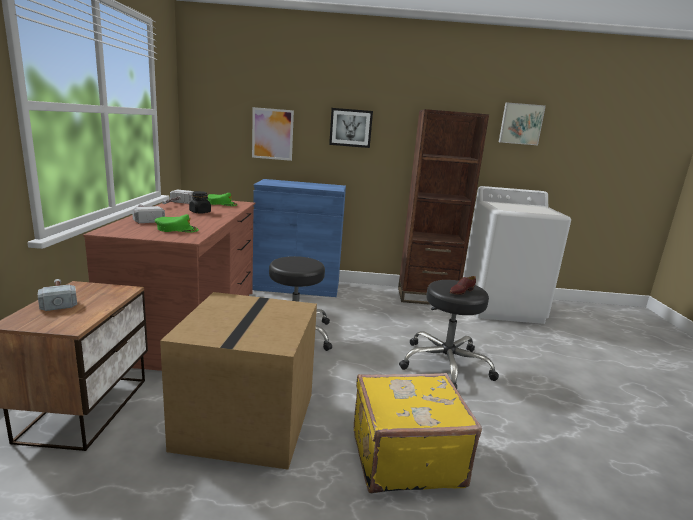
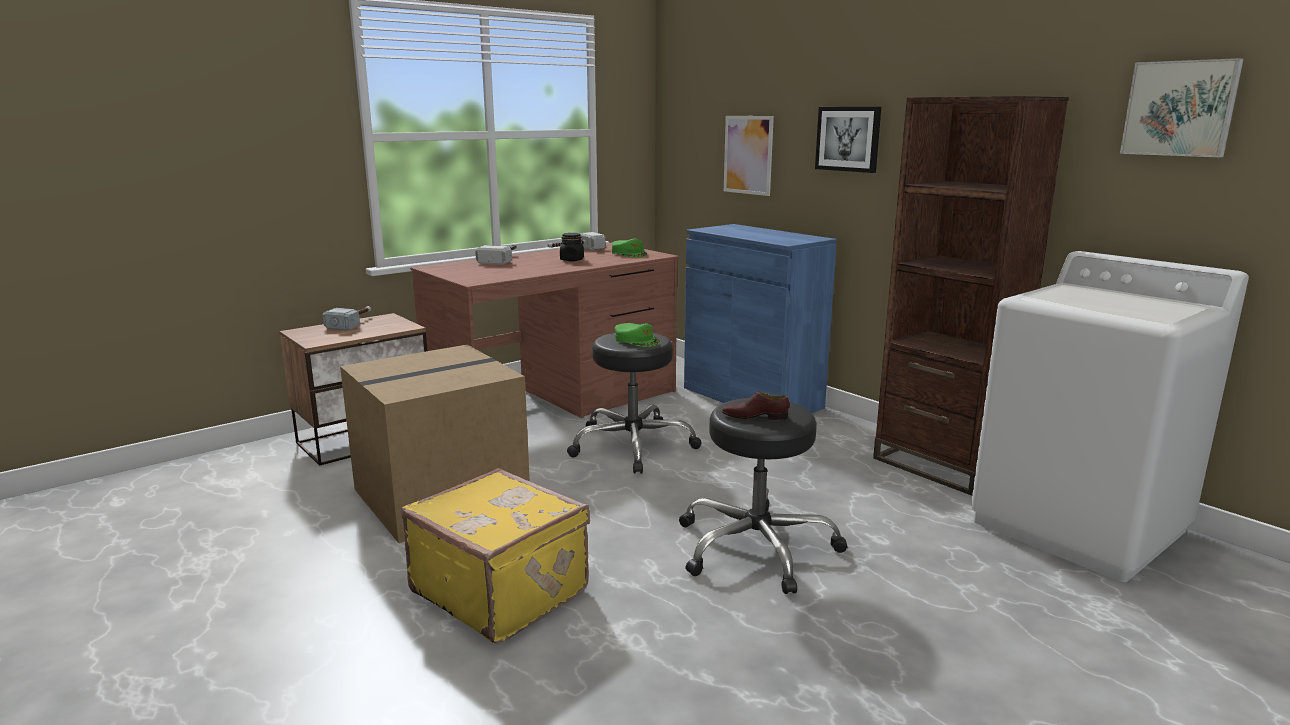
camera: 50 degrees right, 0 degrees up
green cap [155,214,199,232] -> green cap moved to [614,323,660,347]

